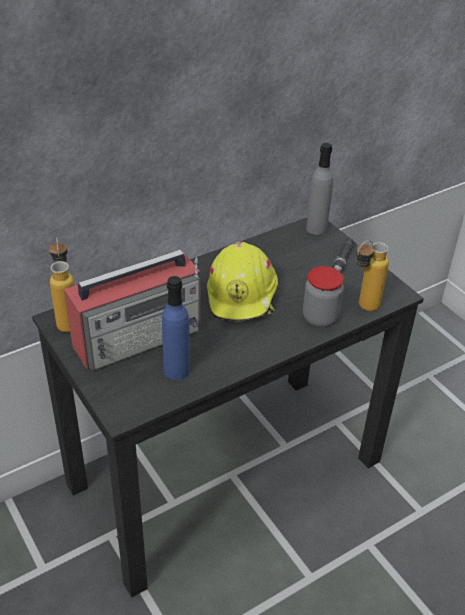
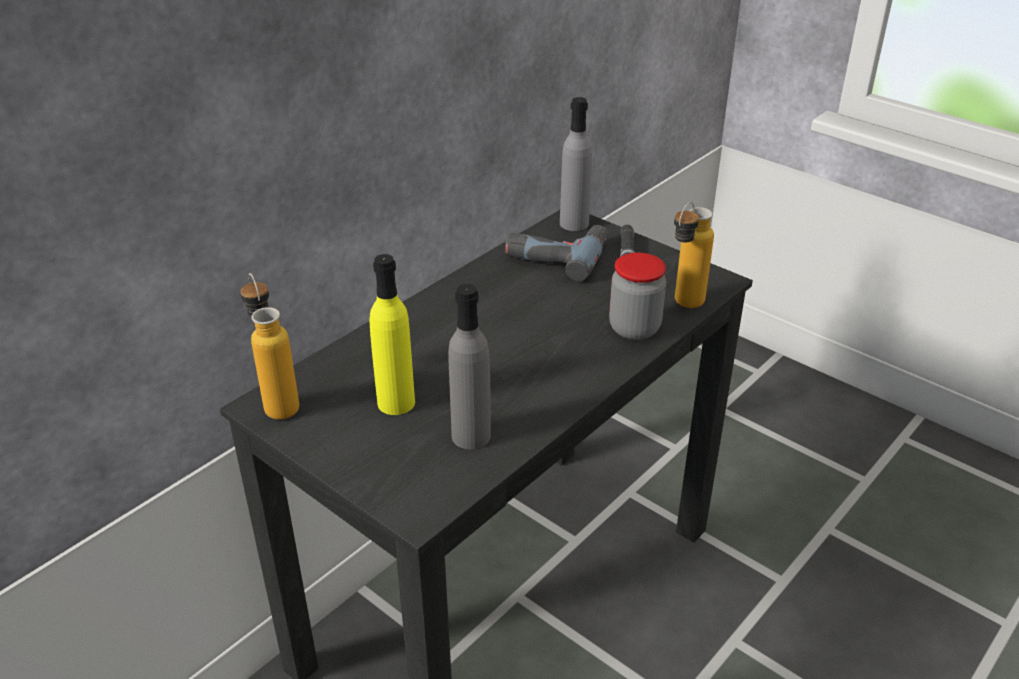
camera: 15 degrees left, 5 degrees down
radio [64,250,200,370] -> yellow bottle [369,254,415,415]
blue bottle [162,276,190,380] -> grey bottle [448,284,491,449]
yellow hard hat [207,242,278,322] -> none
none -> power drill [505,225,608,281]

